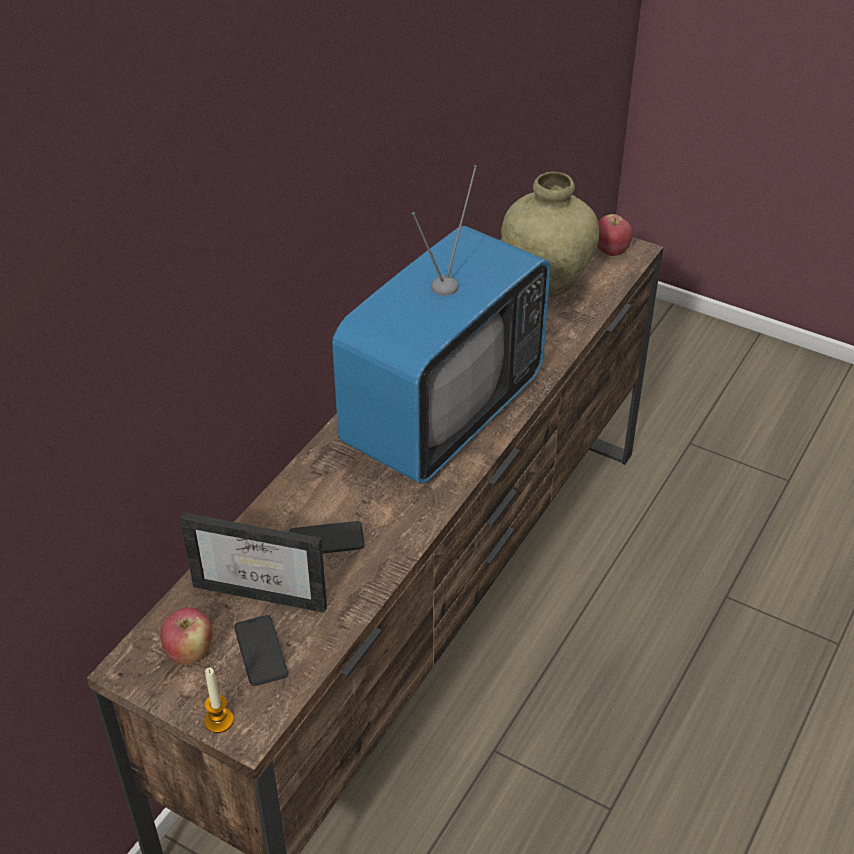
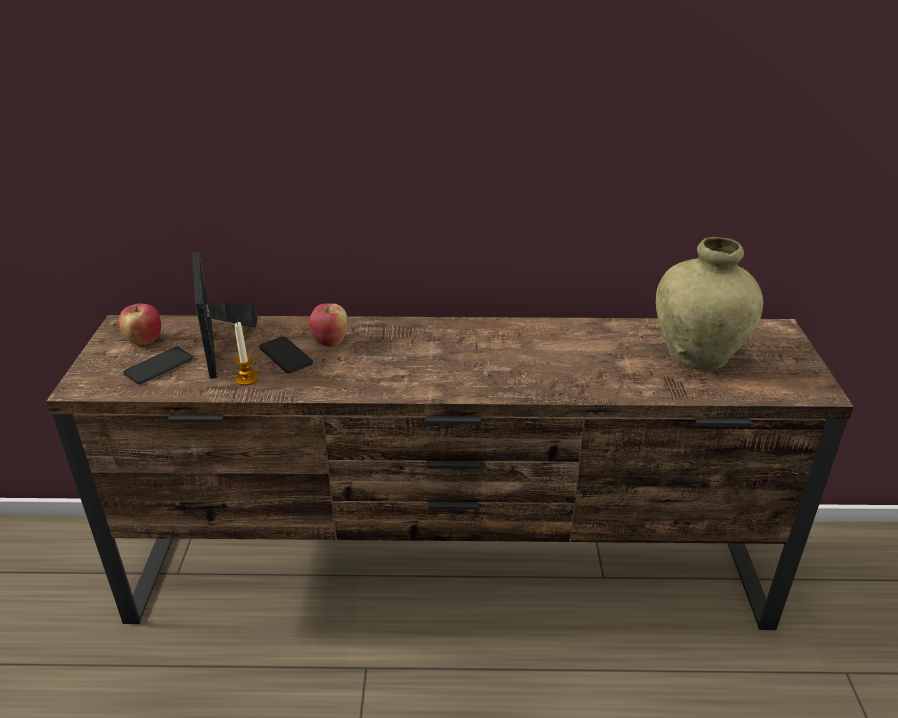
camera: 60 degrees right, 10 degrees down
candle [204,667,234,733] -> candle moved to [235,322,258,386]
television [332,165,551,484] -> none
apple [597,214,633,256] -> apple moved to [309,303,348,347]

